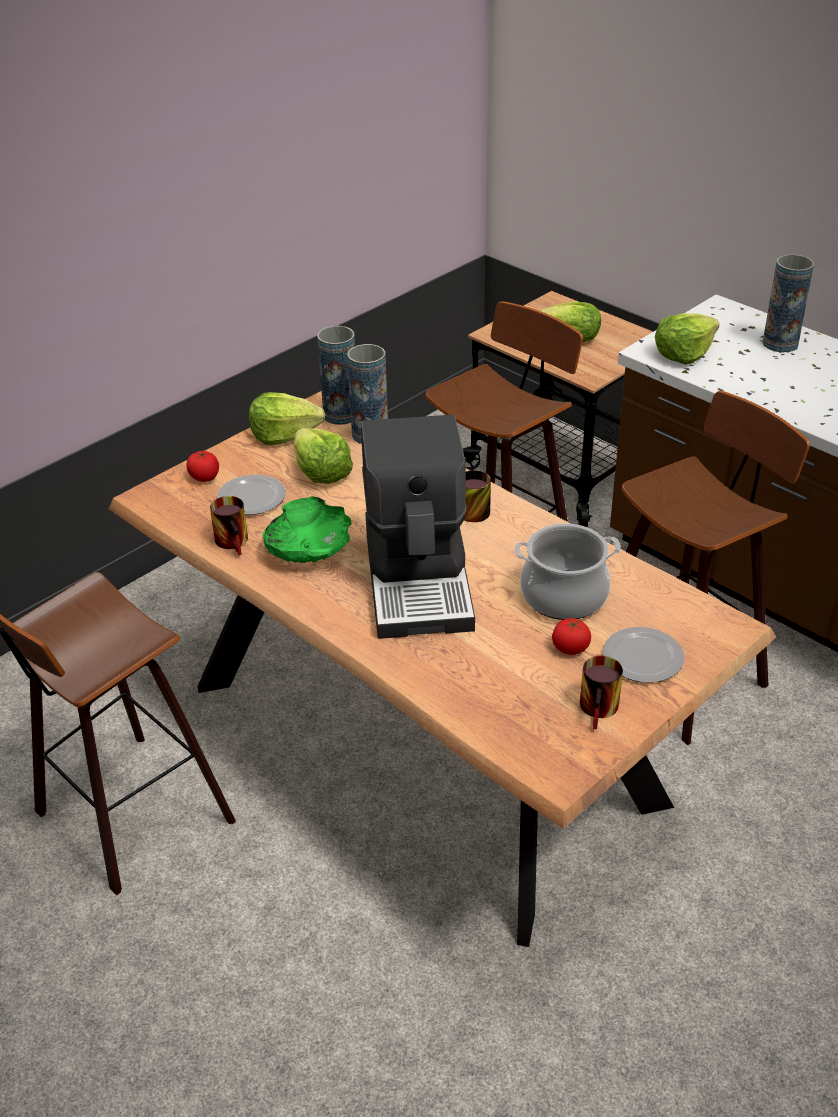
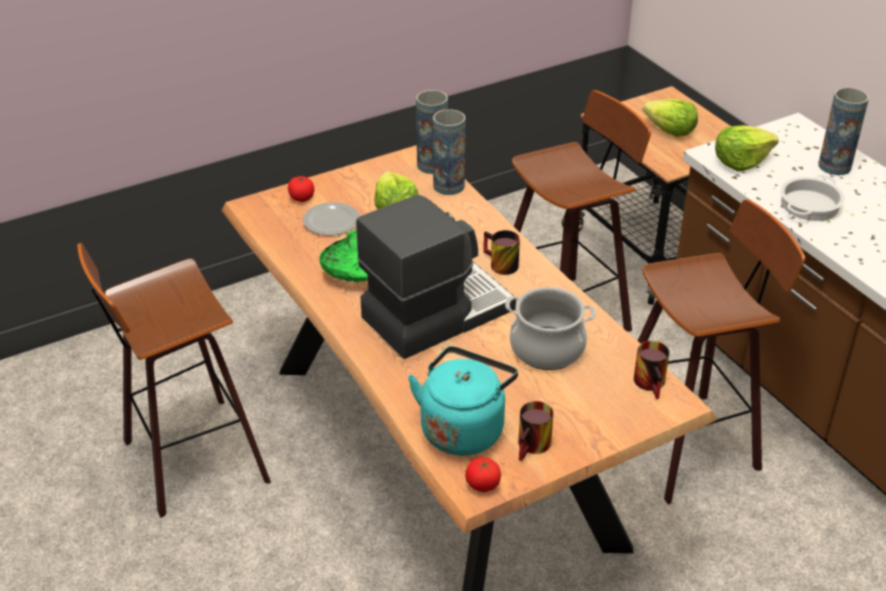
camera: 15 degrees right, 0 degrees up
mug [210,496,248,555] -> mug moved to [634,341,669,399]
lettuce [249,392,325,445] -> none
coffee machine [361,415,475,639] -> coffee machine turned 135 degrees counterclockwise [356,195,516,359]
tomato [552,618,591,655] -> tomato moved to [465,457,501,492]
plate [603,627,685,683] -> none
none -> turquoise kettle [408,346,518,456]
none -> cooking pot [780,175,845,221]

